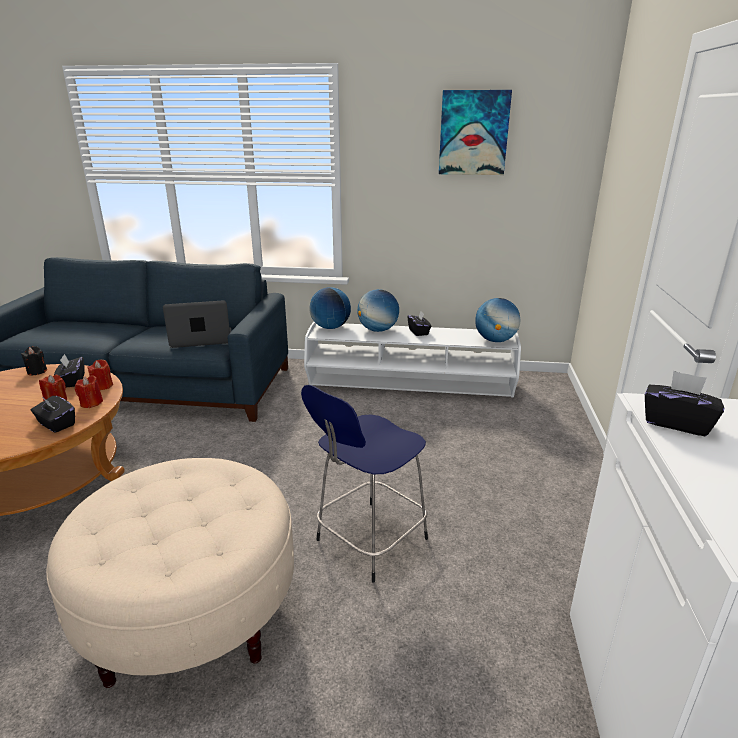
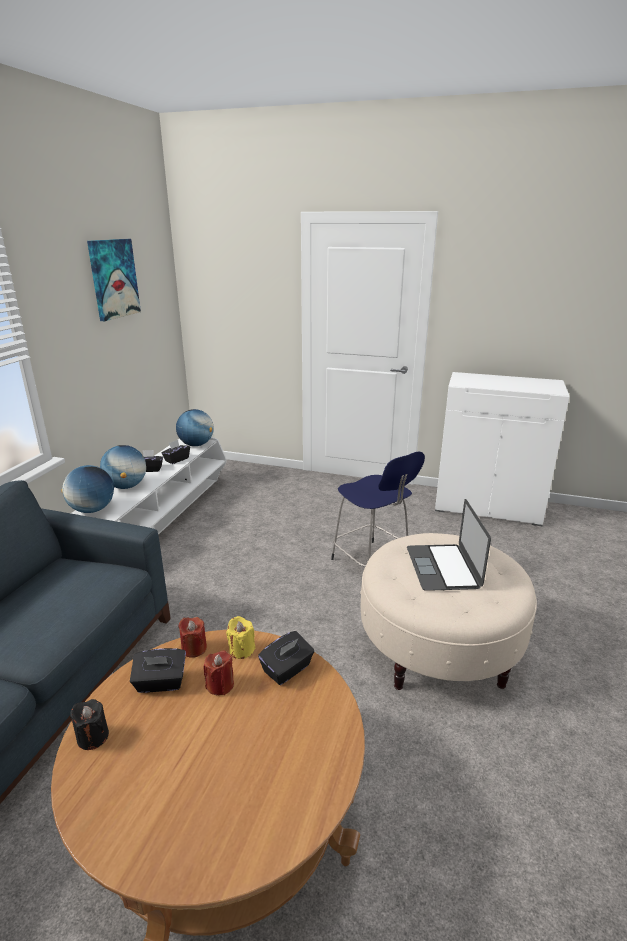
camera: 80 degrees left, 0 degrees up
red candle [75,375,103,408] -> yellow candle [226,616,255,659]
laptop [163,301,231,348] -> laptop moved to [407,499,491,591]
black tissue box [645,371,724,436] -> black tissue box moved to [161,440,190,464]

